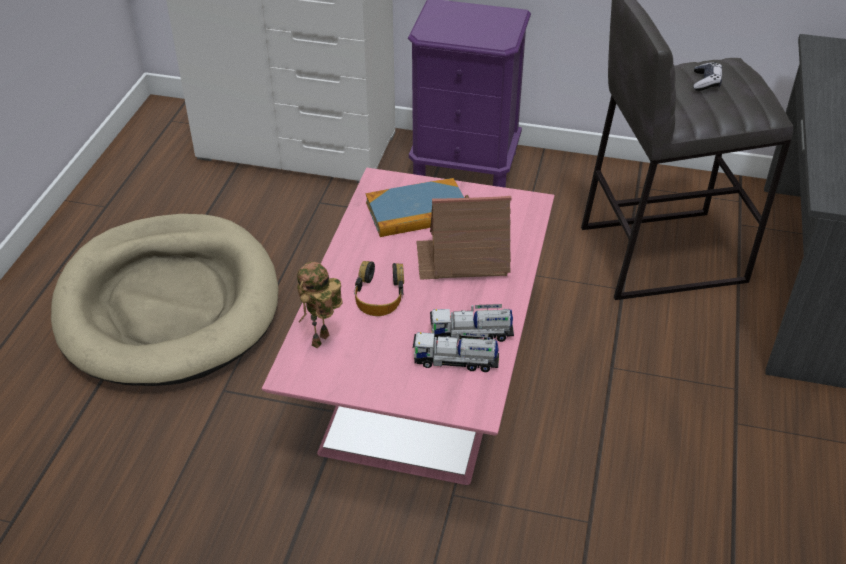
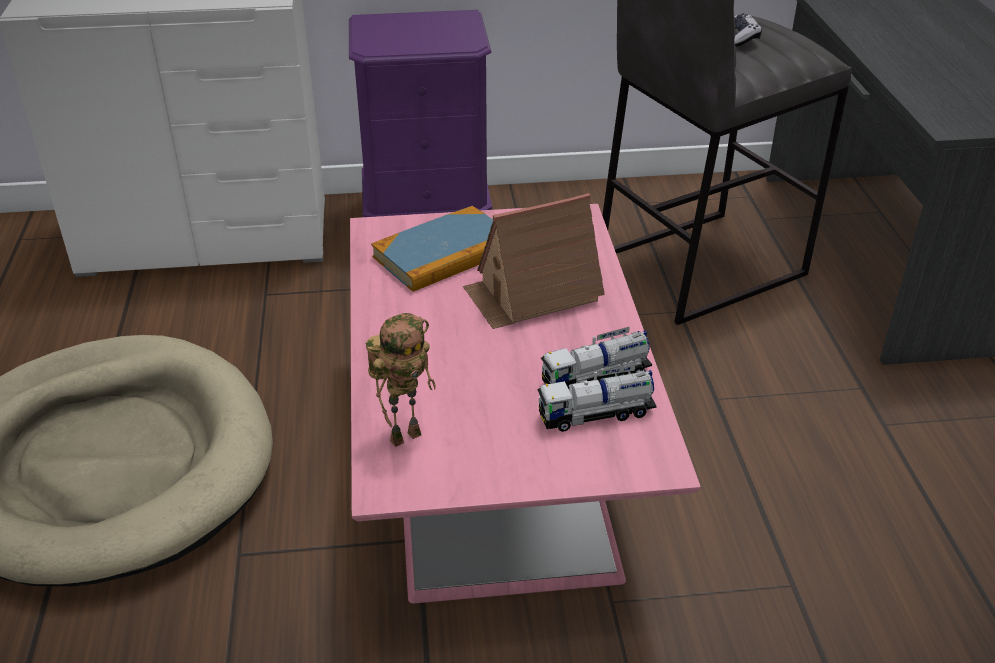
camera: 20 degrees left, 5 degrees down
toy robot [297,262,342,348] -> toy robot turned 135 degrees counterclockwise [366,313,436,447]
headphones [354,261,404,316] -> none

